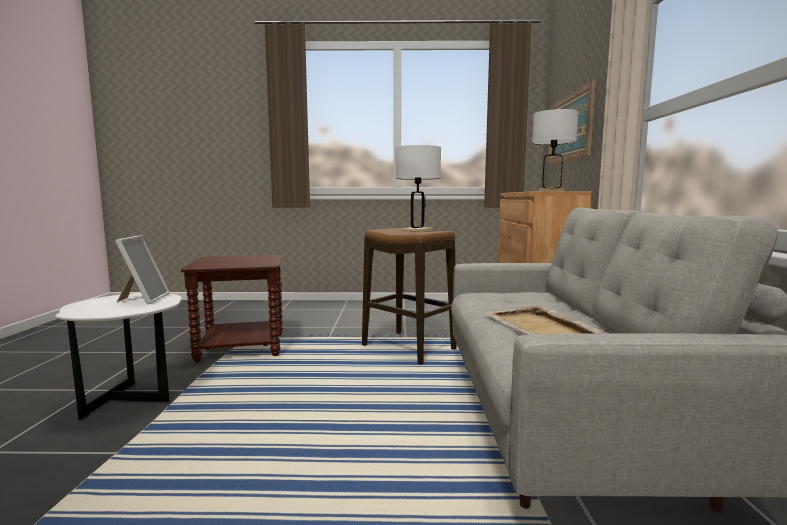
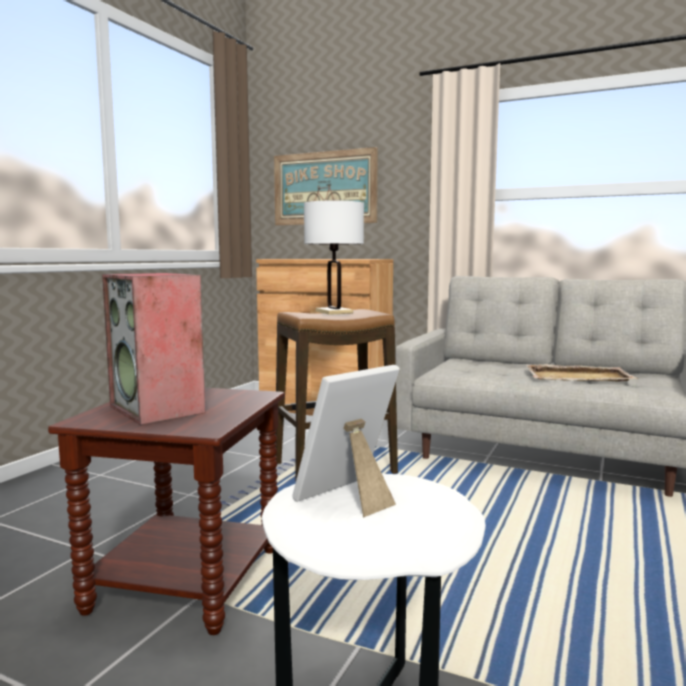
camera: 65 degrees left, 0 degrees up
picture frame [115,235,170,304] -> picture frame turned 60 degrees counterclockwise [292,365,400,518]
white table lamp [532,109,578,192] -> none
none -> speaker [102,273,206,425]

